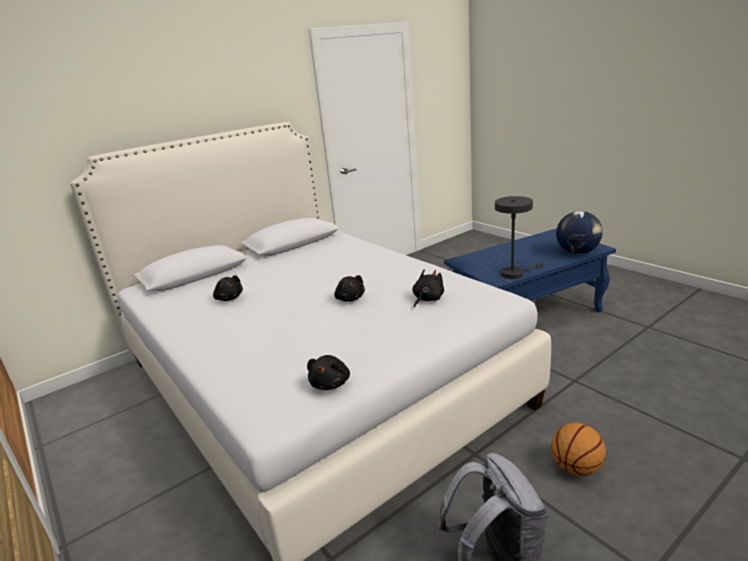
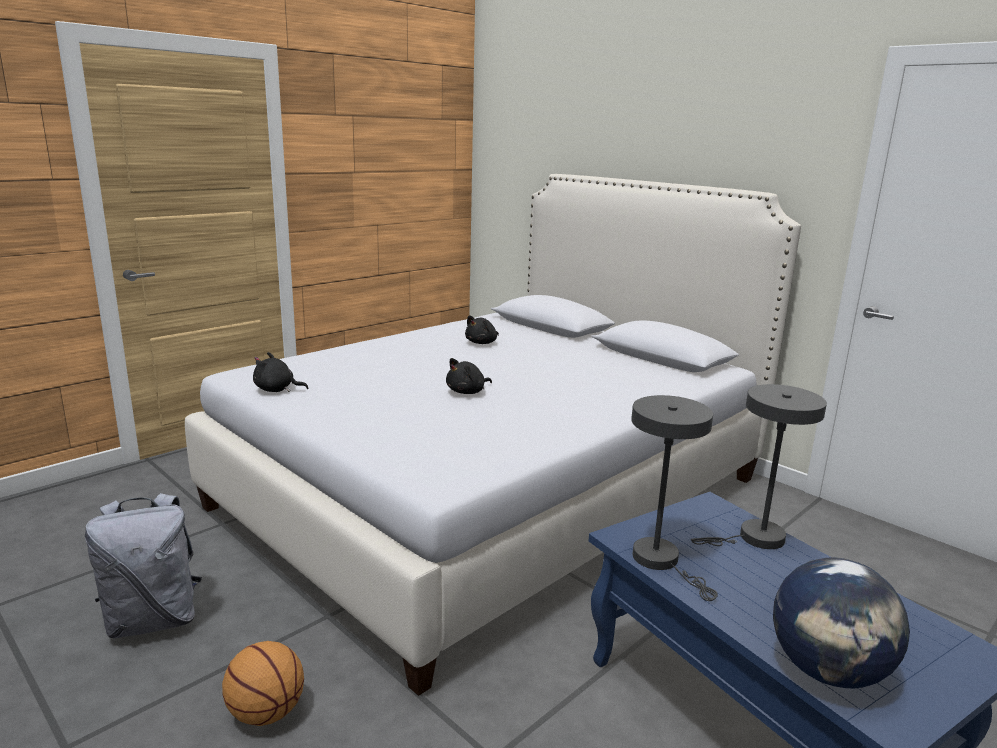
camera: 80 degrees right, 5 degrees down
black plush toy [412,270,444,308] -> none
none -> grey table lamp [691,384,827,549]

